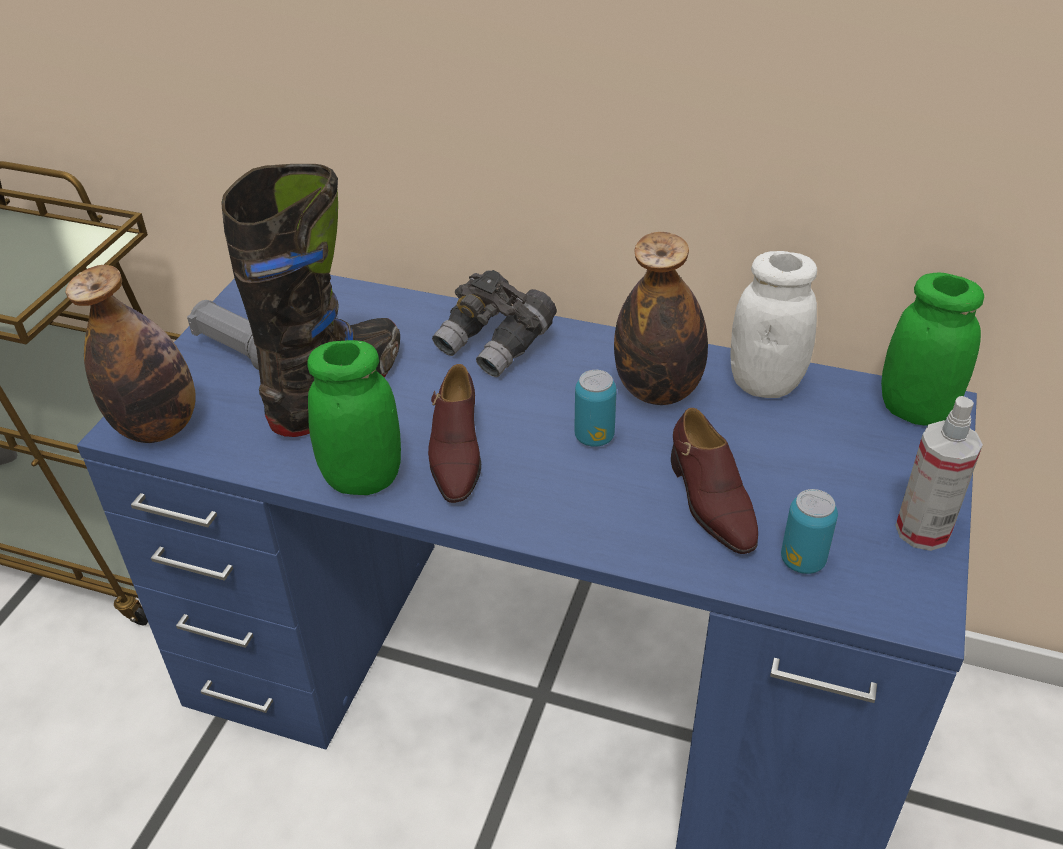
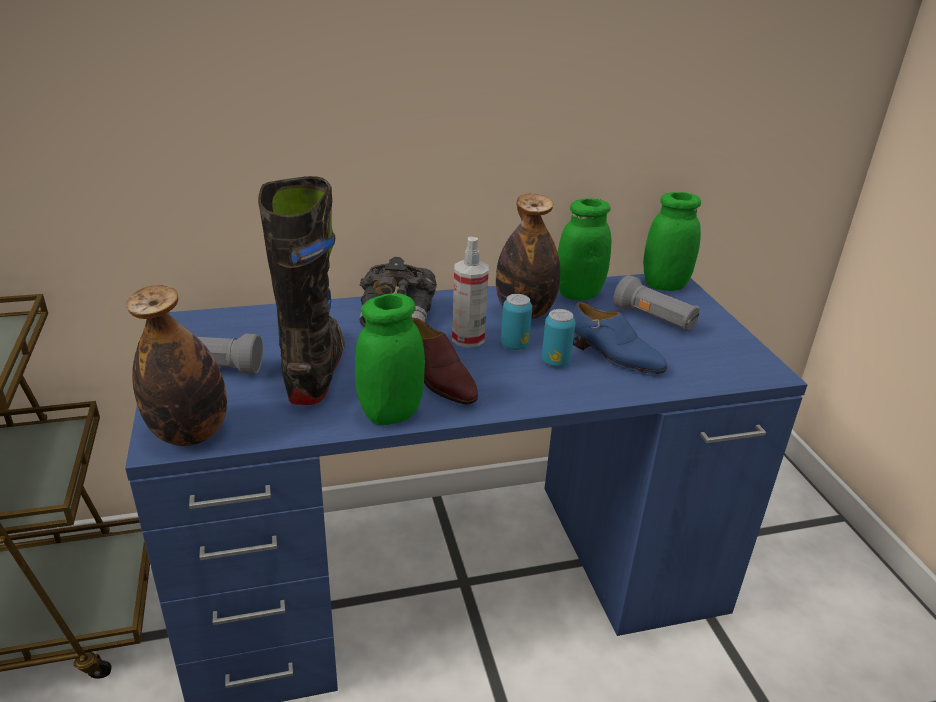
camera: 35 degrees left, 10 degrees down
brown shoe [671,408,758,554] -> blue shoe [572,302,667,374]
white jar [731,251,817,398] -> green jar [558,198,611,300]
can [781,489,838,574] -> can moved to [542,309,575,367]
spray bottle [895,396,983,551] -> spray bottle moved to [452,237,489,348]
none -> grey flashlight [613,275,700,331]

